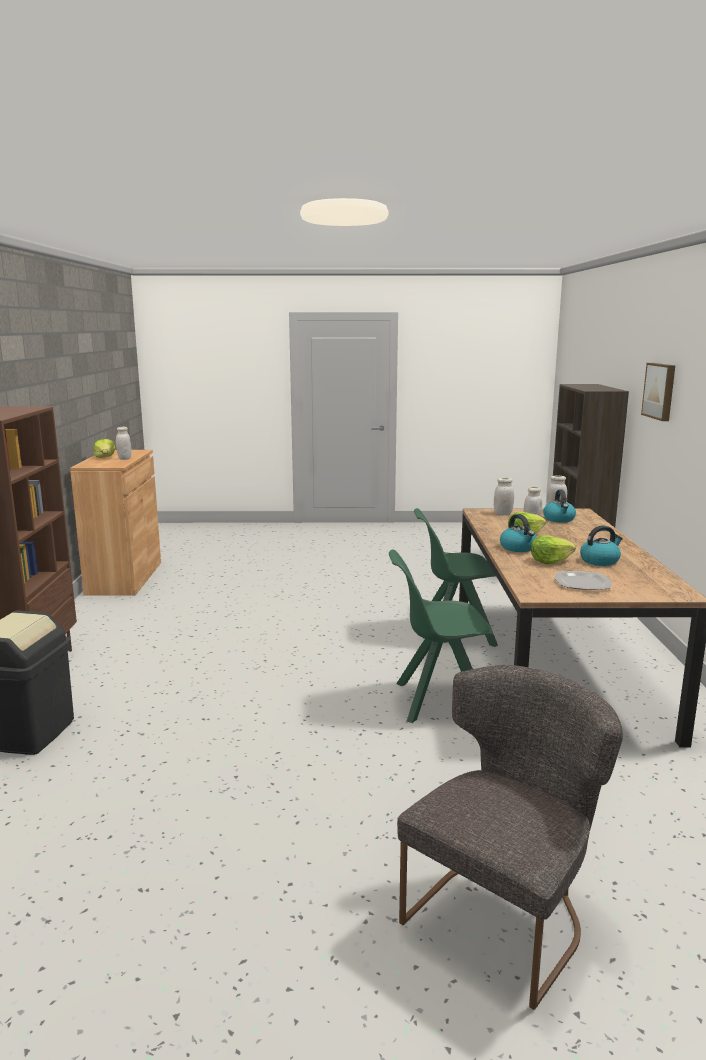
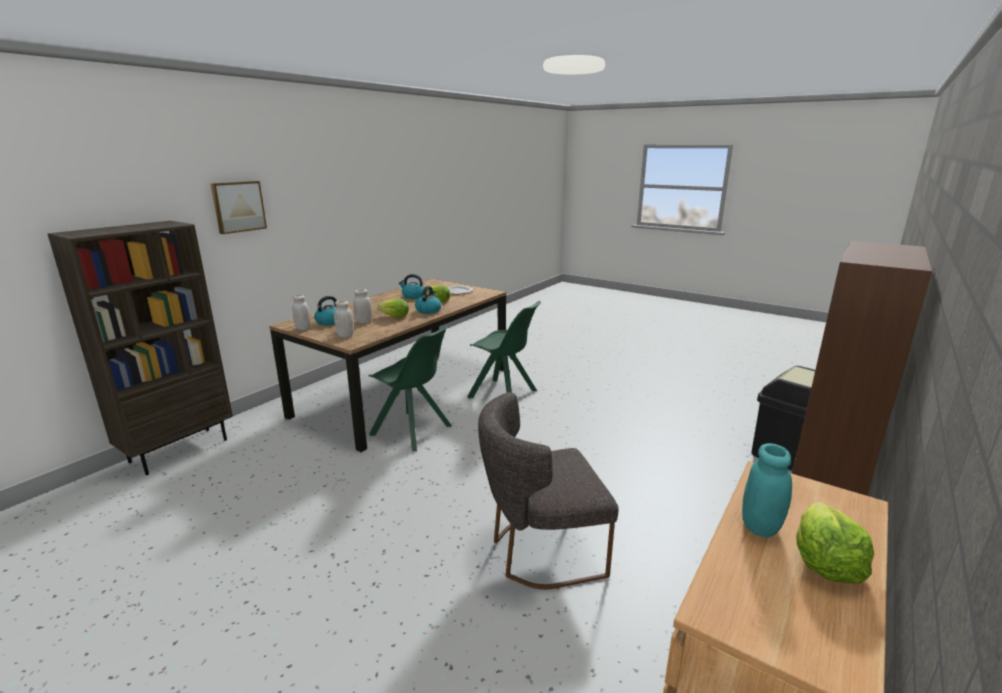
camera: 145 degrees left, 5 degrees up
white jar [116,427,132,460] -> turquoise jar [742,443,792,538]
grey chair [397,665,623,1010] -> grey chair moved to [478,392,619,589]

